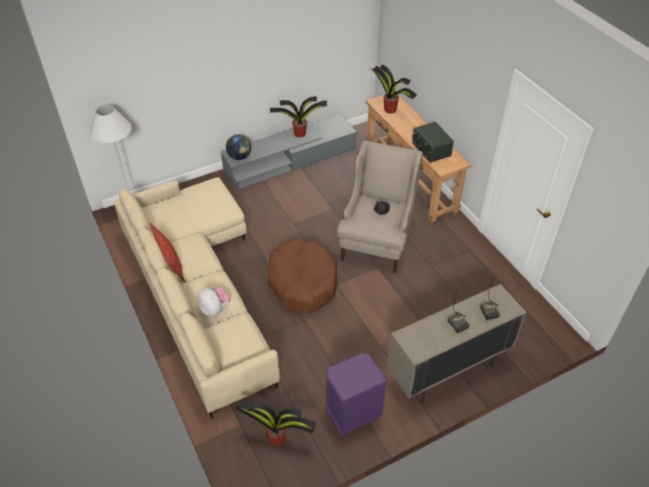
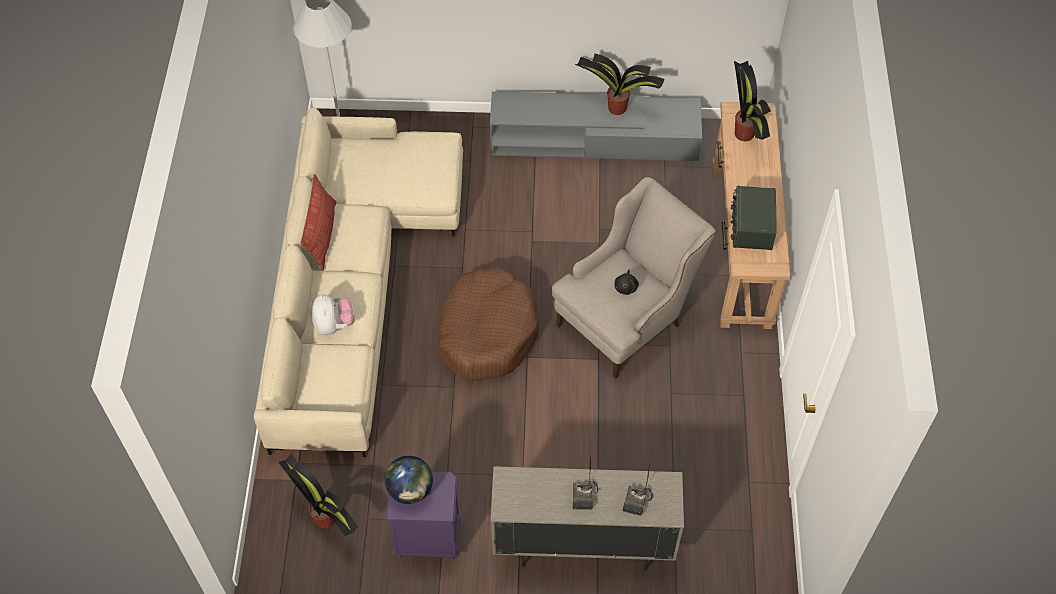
camera: 30 degrees right, 10 degrees up
globe [226,135,251,160] -> globe moved to [385,456,433,504]

